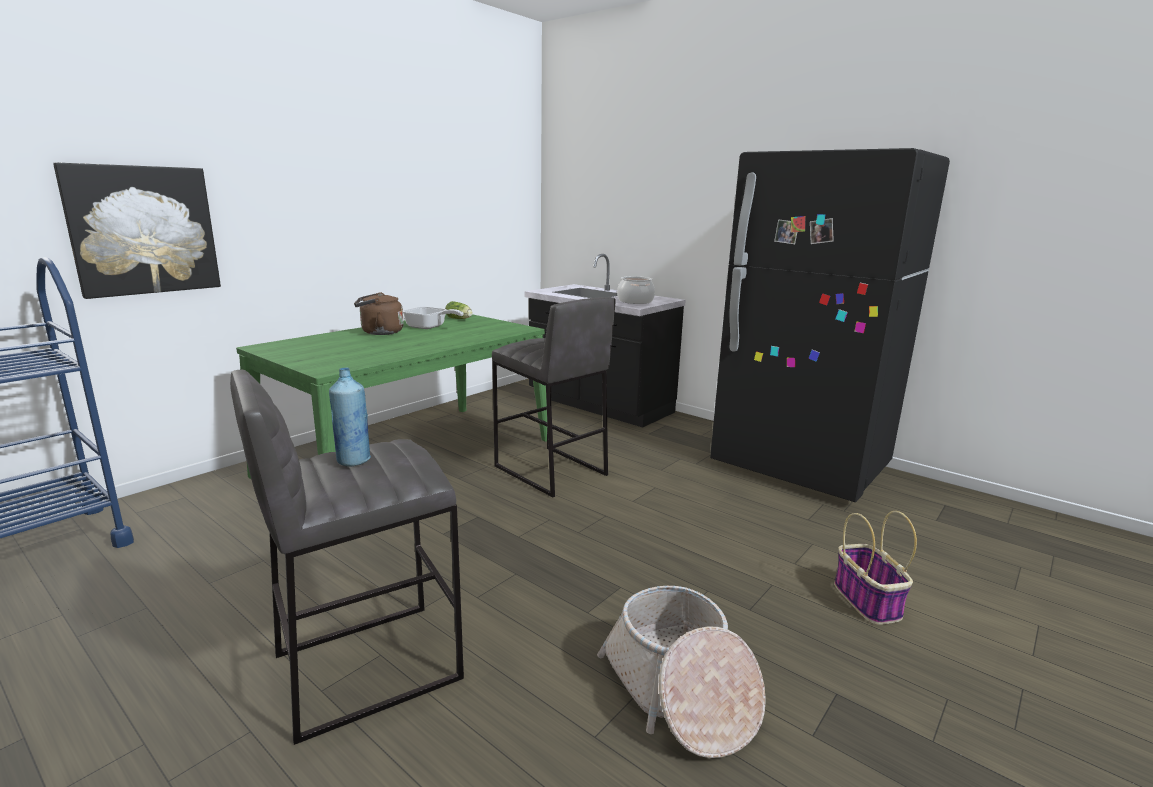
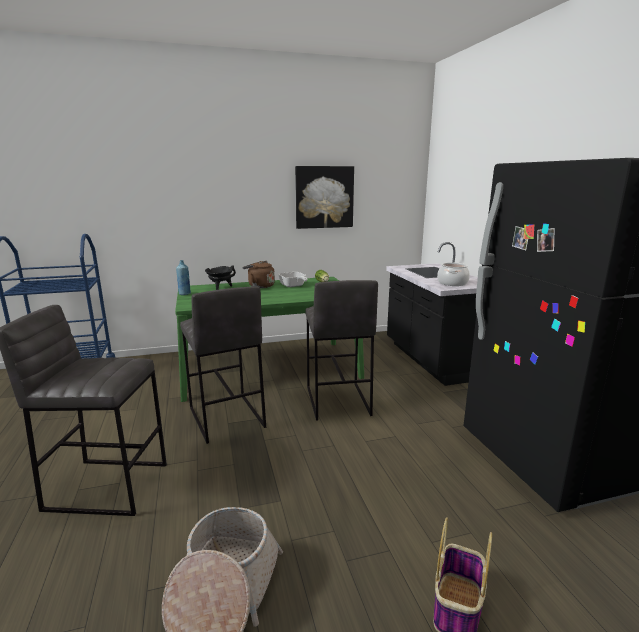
camera: 35 degrees right, 0 degrees up
picture [53,162,221,299] -> picture moved to [295,166,354,229]
blue bottle [329,368,371,466] -> blue bottle moved to [176,260,191,295]
none -> grey stool [180,286,266,444]
none -> black cooking pot [205,265,236,290]

